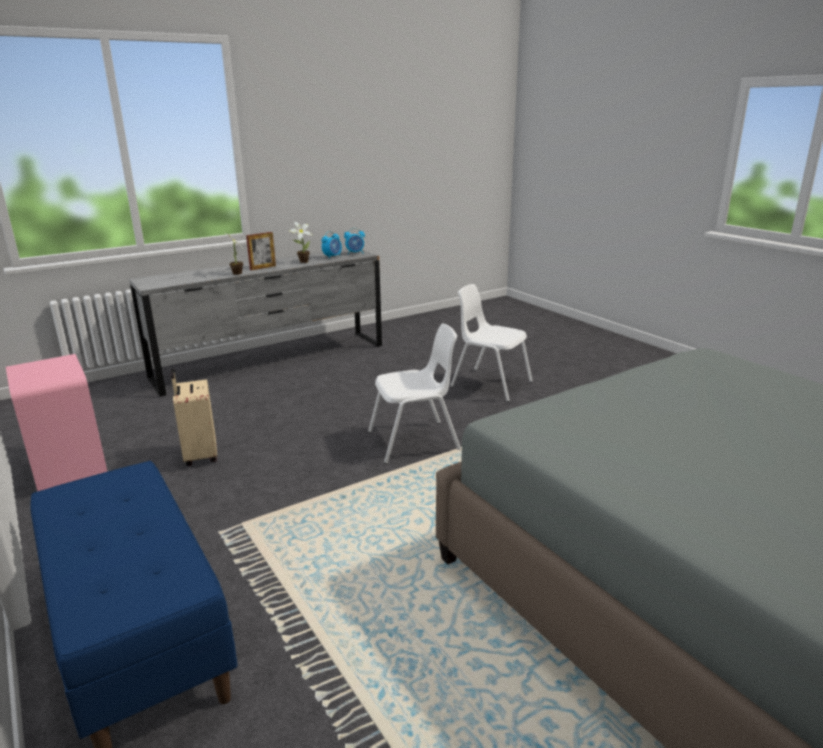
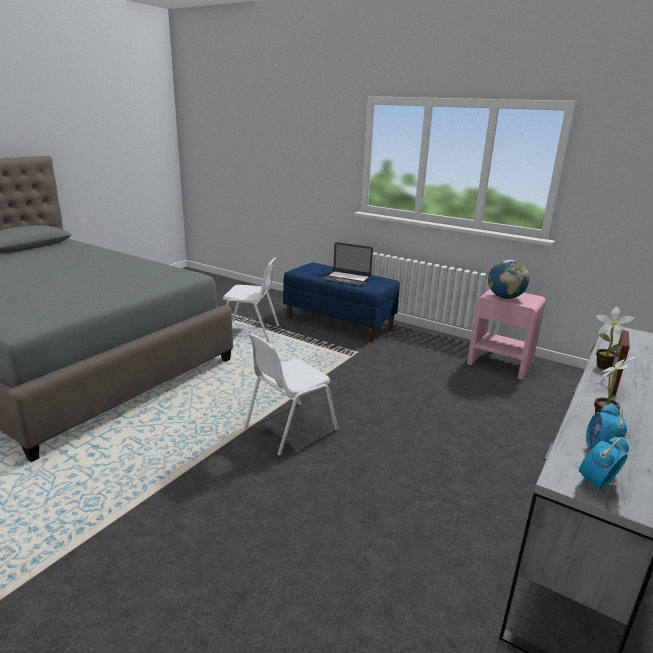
camera: 155 degrees right, 0 degrees up
beige suitcase [171,368,217,466] -> none
white chair [450,284,533,402] -> white chair moved to [223,258,279,342]
none -> laptop [322,242,373,286]
none -> globe [488,260,529,299]

